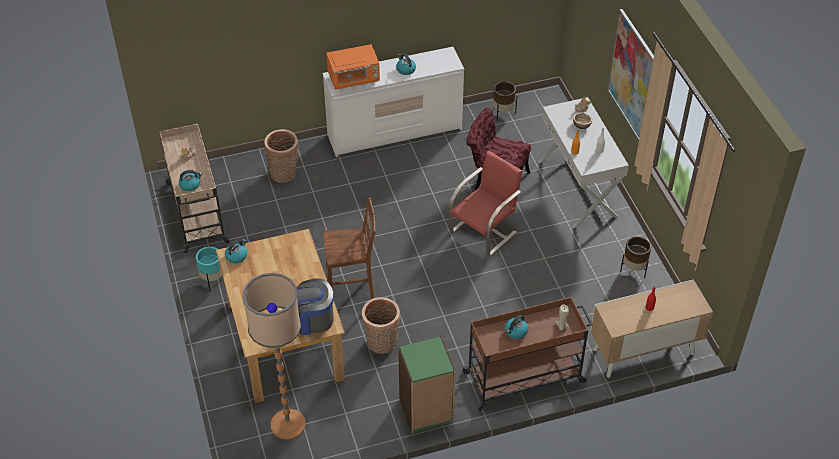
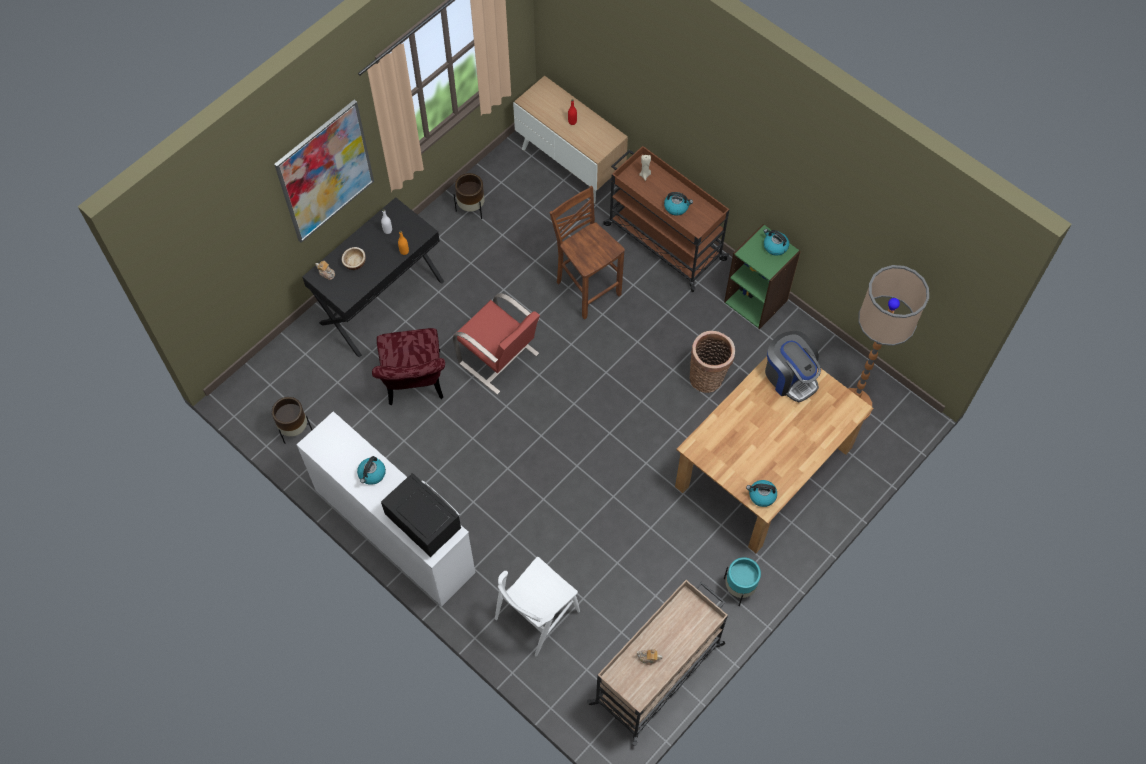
camera: 120 degrees left, 15 degrees up
kettle [179,170,202,191] -> kettle moved to [764,229,789,256]
basket [264,129,299,183] -> white chair [495,557,580,656]
brown stool [324,198,376,299] -> brown stool moved to [550,186,625,320]
orange microwave [326,44,380,90] -> black microwave [381,473,461,557]
red chair [449,151,522,256] -> red chair turned 150 degrees counterclockwise [453,293,540,394]
white console table [538,97,629,228] -> black console table [302,197,444,358]

